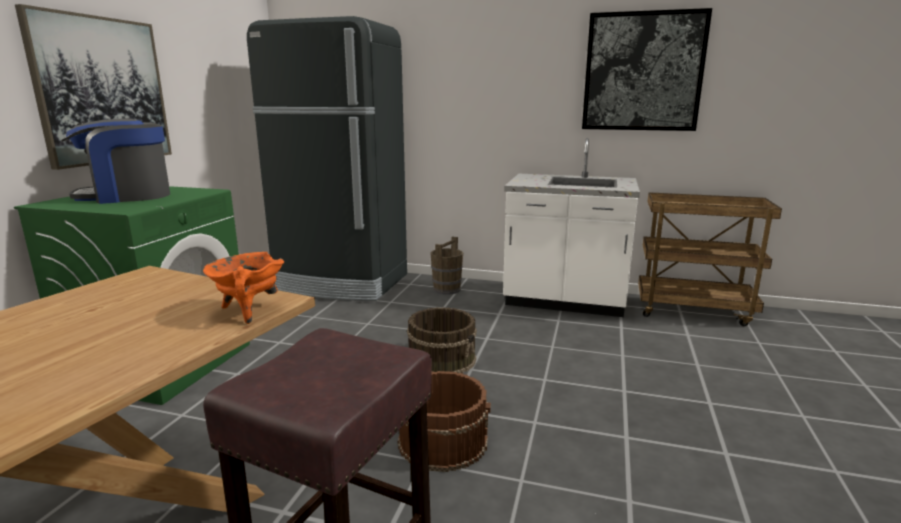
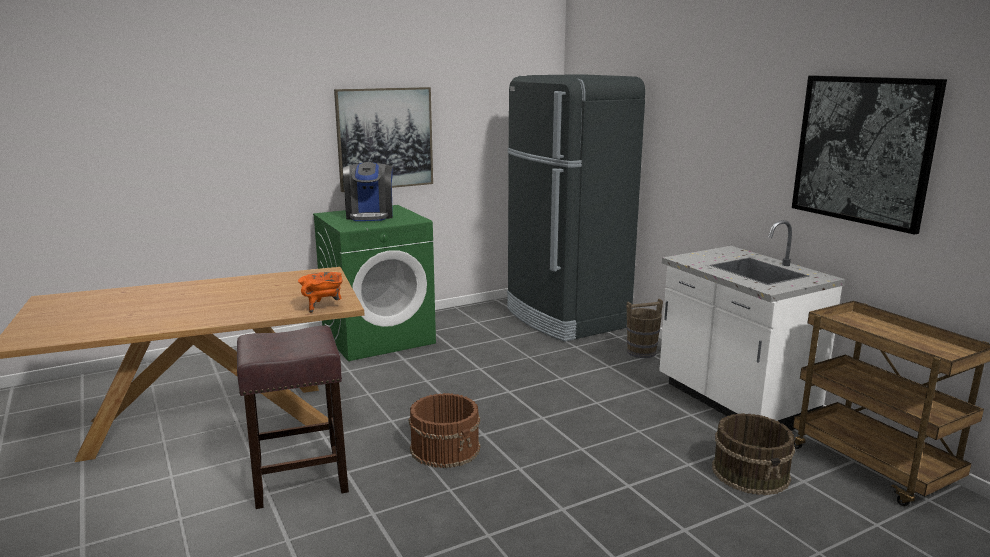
camera: 45 degrees right, 0 degrees up
coffee machine [61,118,170,204] -> coffee machine turned 120 degrees counterclockwise [343,162,393,221]
brown bucket [407,307,477,373] -> brown bucket moved to [712,413,795,495]

